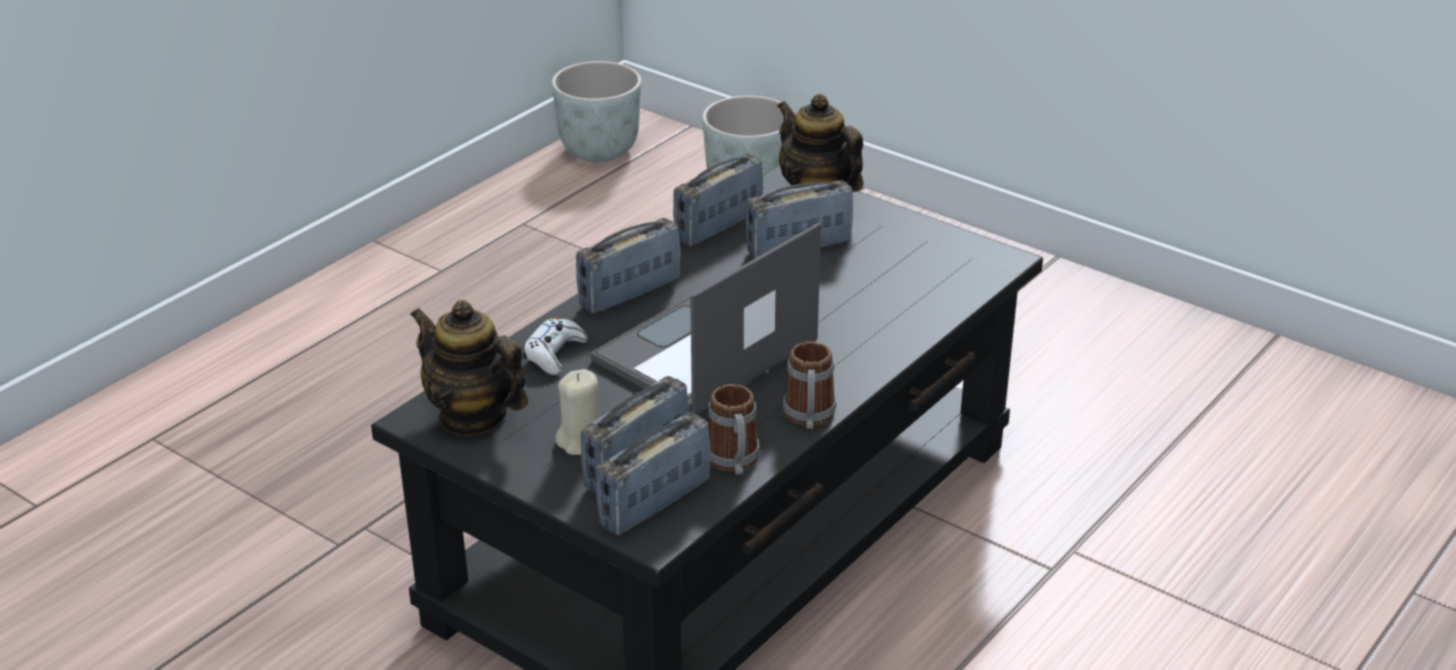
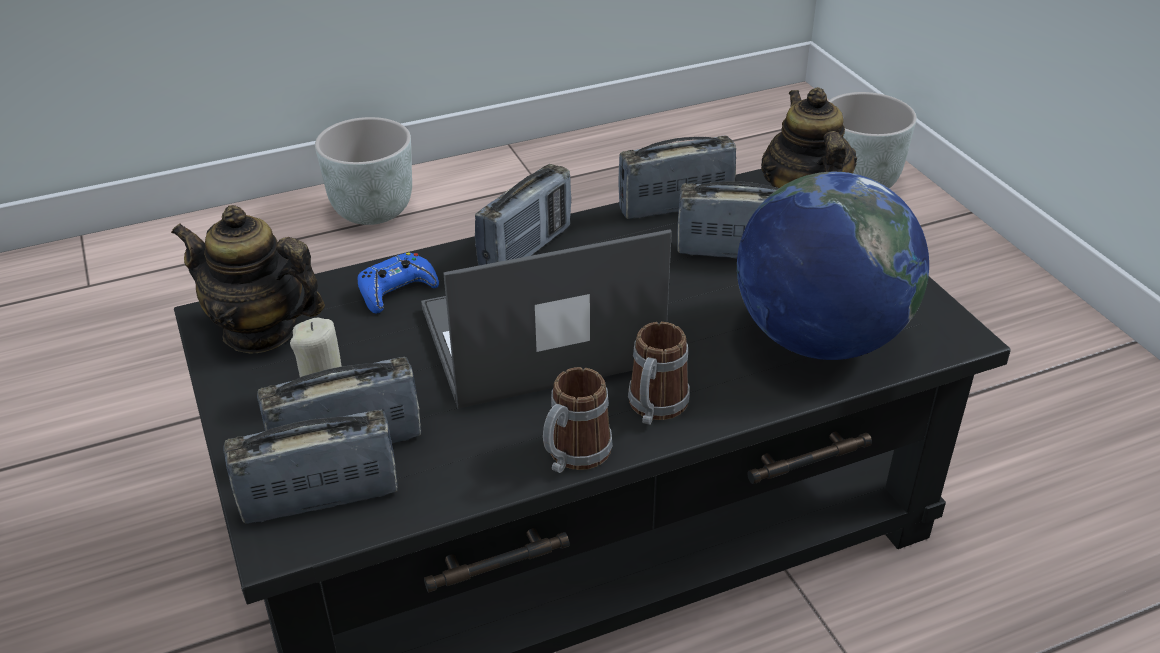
camera: 30 degrees right, 5 degrees up
teapot [410,300,528,436] -> teapot turned 45 degrees counterclockwise [171,205,325,354]
white game controller [522,317,588,375] -> blue game controller [358,252,439,313]
grey planter [552,61,641,162] -> grey planter moved to [315,117,412,225]
radio [576,218,681,314] -> radio turned 135 degrees clockwise [475,164,571,266]
mug [708,384,759,475] -> mug moved to [628,322,690,425]
none -> globe [737,172,929,360]

